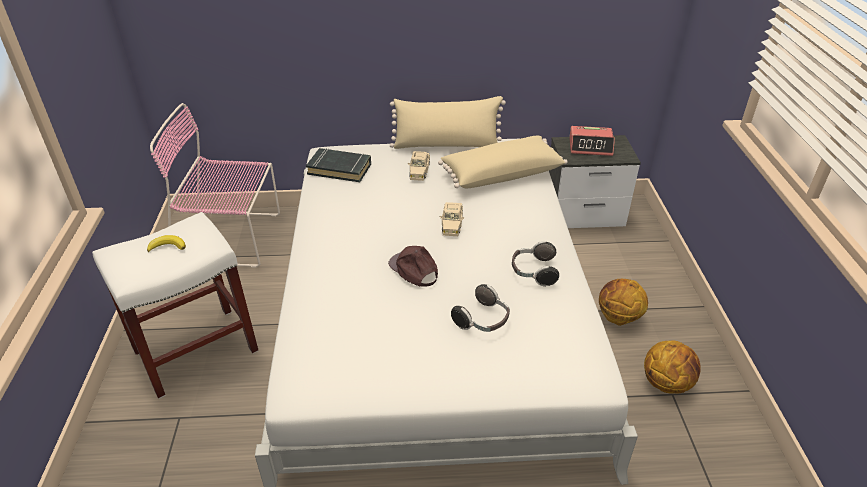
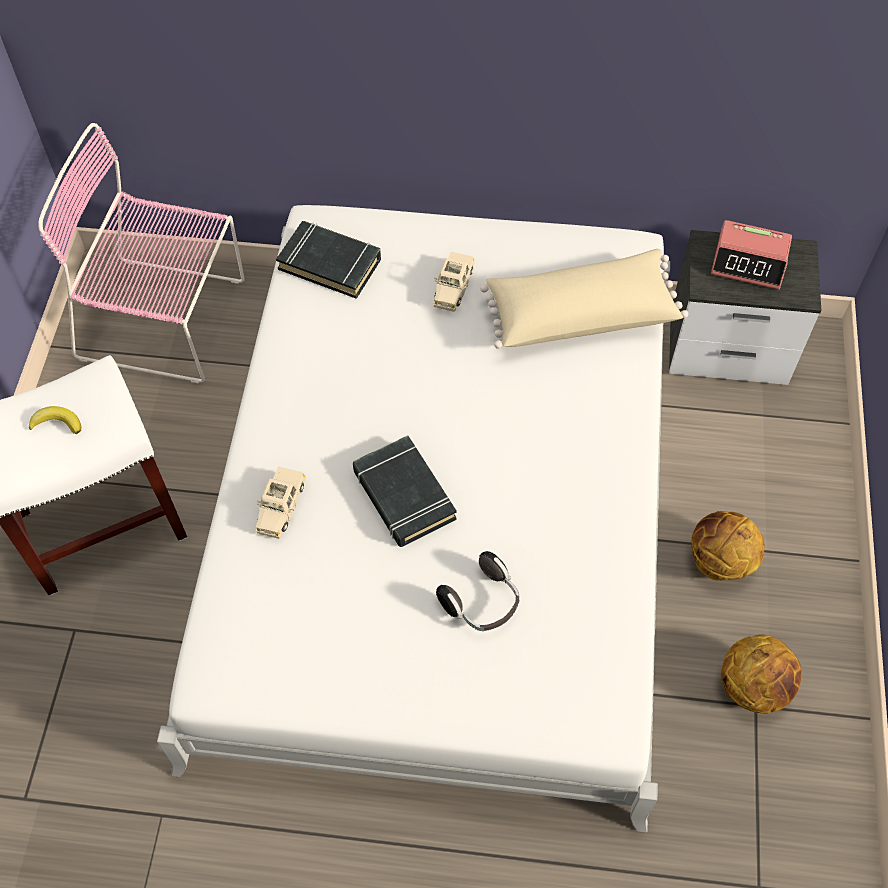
camera: 10 degrees right, 20 degrees up
brown cap [388,246,438,287] -> black book [353,435,457,547]
beige pillow [390,96,506,149] -> none
beige toy car [439,202,464,236] -> beige toy car moved to [256,466,306,539]
headphones [512,241,559,287] -> none

